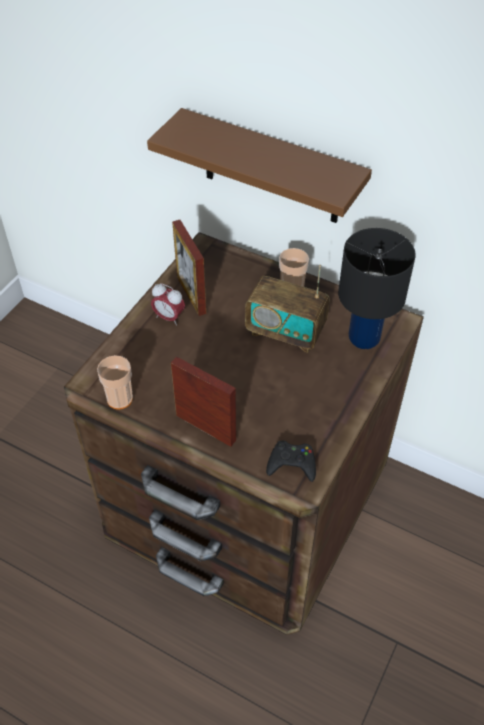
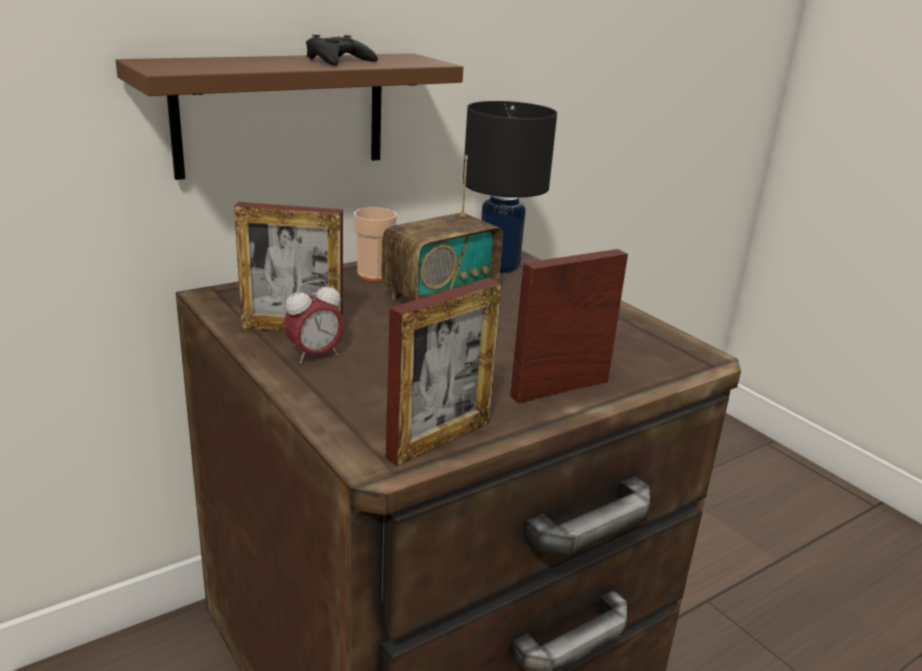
camera: 65 degrees left, 25 degrees down
cup [97,355,133,410] -> picture frame [386,278,502,466]
black game controller [266,441,316,482] -> black game controller moved to [306,35,378,66]

